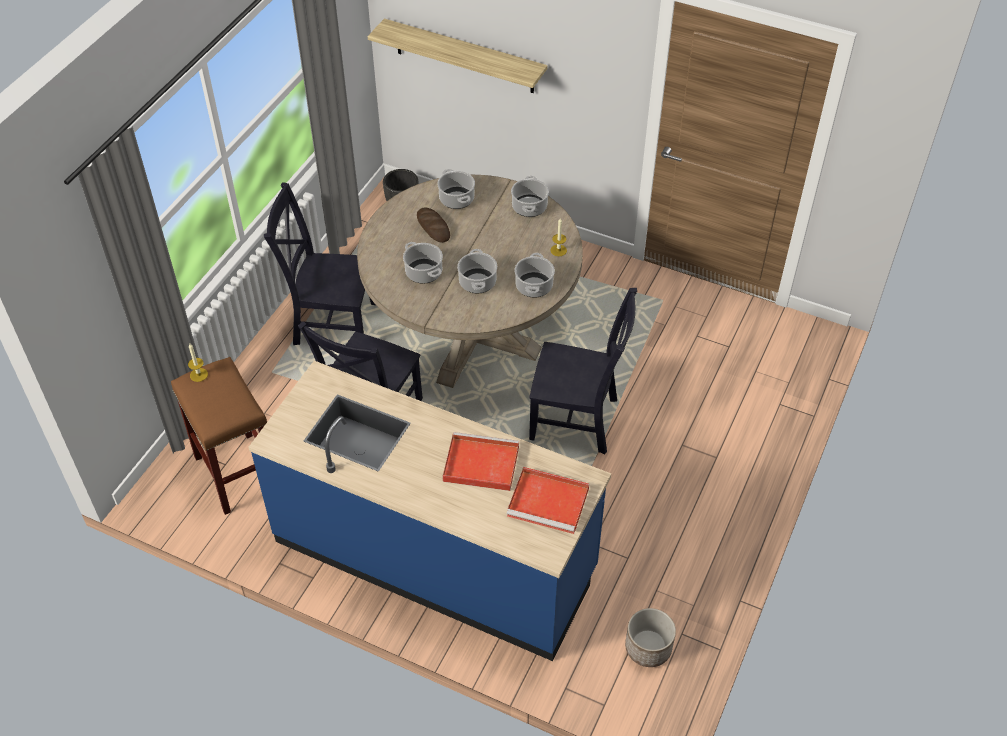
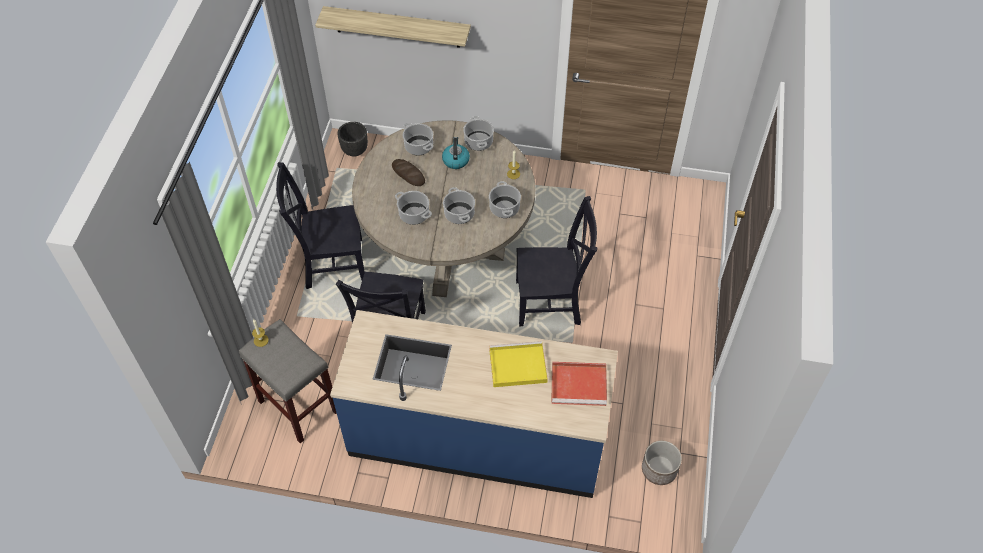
camera: 15 degrees left, 5 degrees up
brown stool [171,357,268,515] -> grey stool [239,319,336,443]
red tray [443,432,519,491] -> yellow tray [489,341,548,387]
none -> kettle [442,137,470,169]

